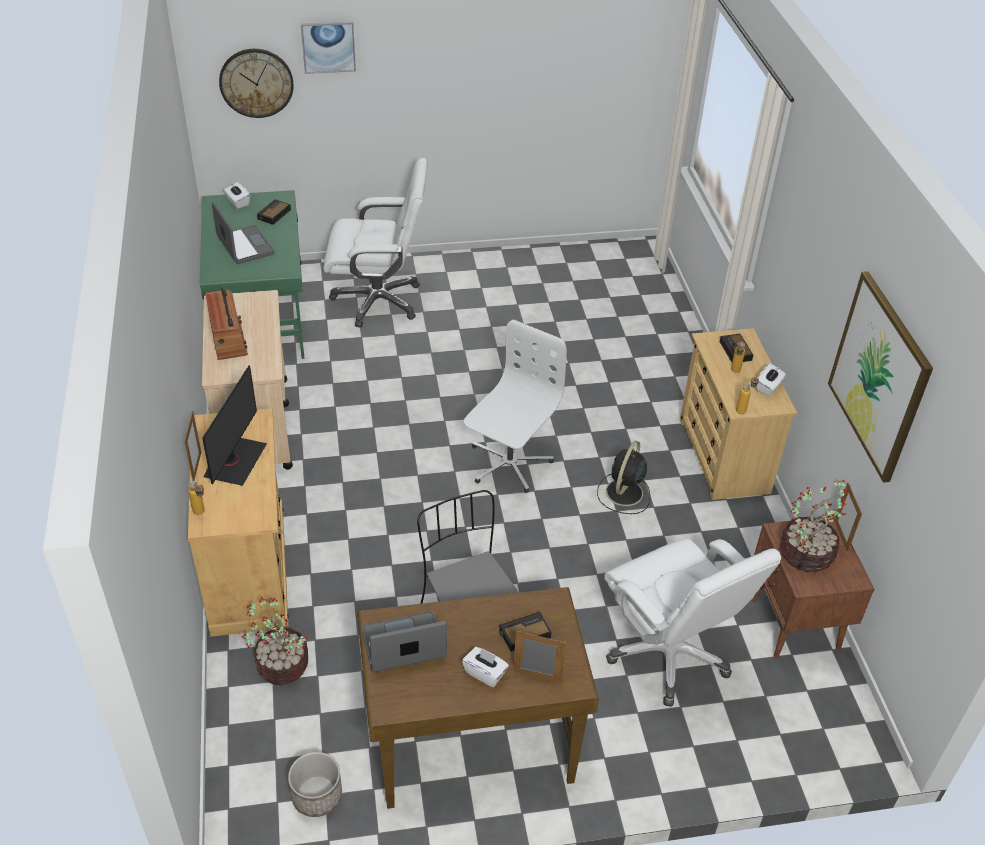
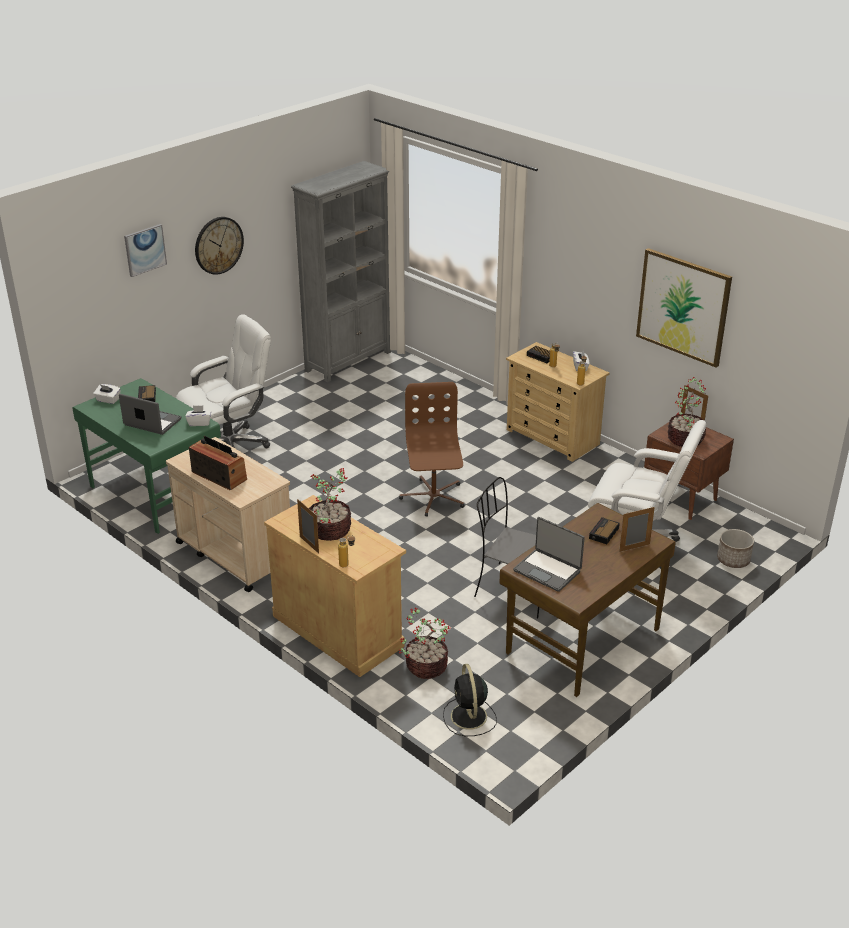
camera: 35 degrees left, 10 degrees down
monitor [202,365,267,486] -> potted plant [309,468,351,541]
wall clock [219,49,294,118] -> wall clock moved to [195,217,244,275]
planter [288,752,342,817] -> planter moved to [717,529,754,568]
laptop [361,611,447,672] -> laptop turned 90 degrees counterclockwise [513,517,585,592]
white tissue box [462,647,509,687] -> white tissue box moved to [185,405,211,426]
white office chair [464,320,567,493] -> brown office chair [399,382,464,516]
black fan [597,440,650,514] -> black fan moved to [443,664,497,736]
none -> grey bookcase [291,161,391,383]

